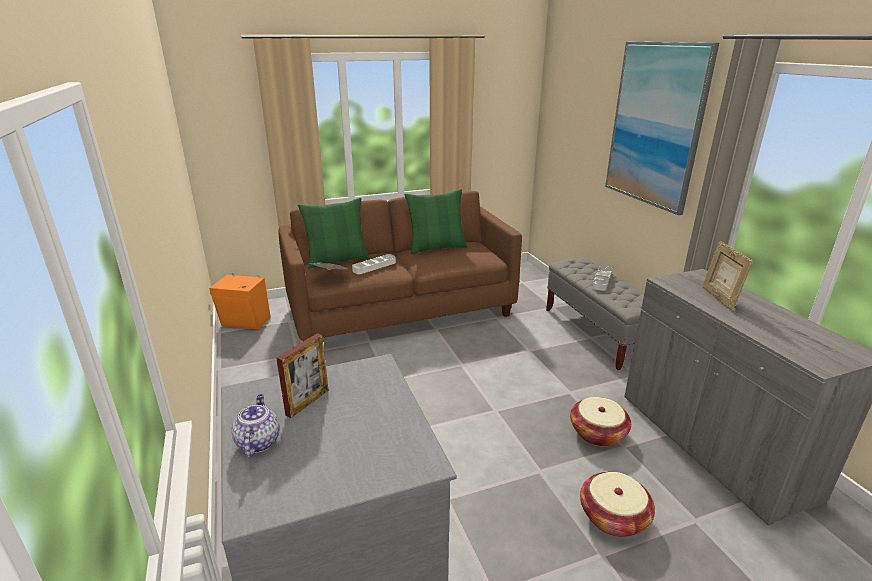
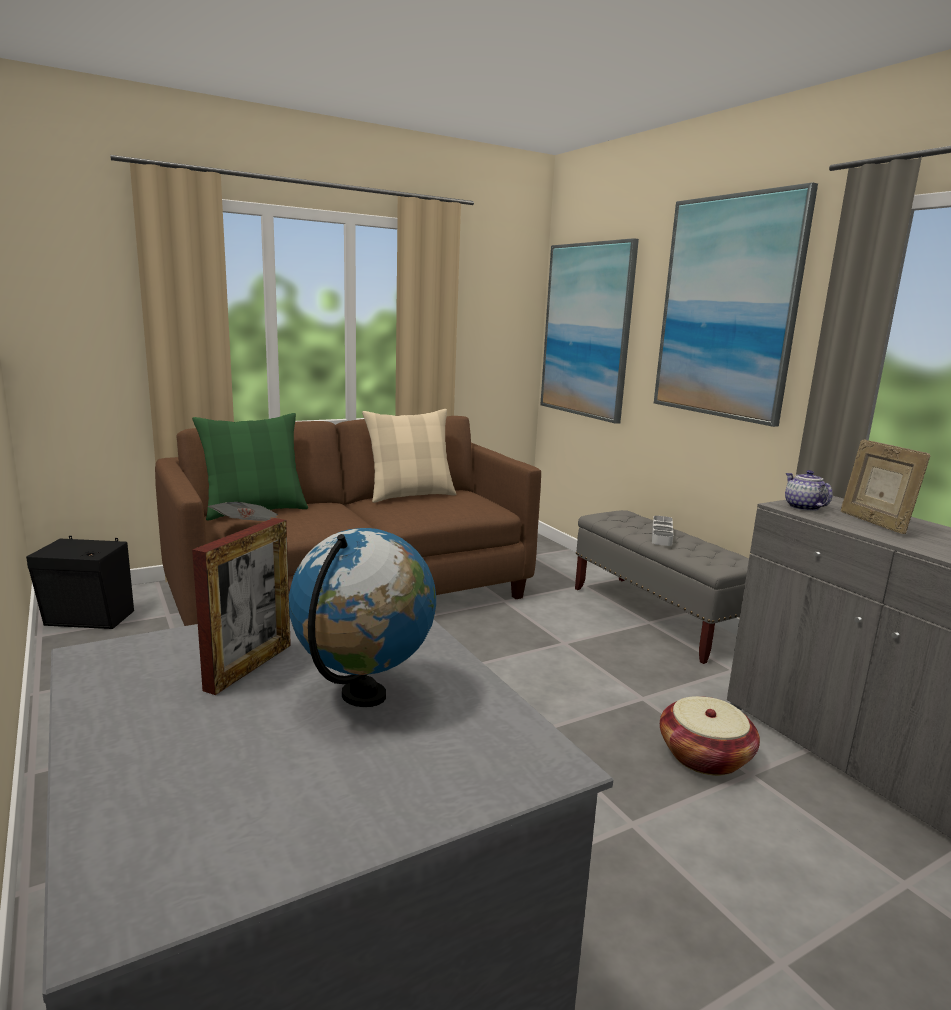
camera: 10 degrees left, 10 degrees down
orange speaker [209,273,271,330] -> black speaker [26,536,134,629]
teapot [231,394,280,457] -> teapot moved to [785,470,833,511]
white tray [352,254,396,274] -> none
green pillow [405,189,467,254] -> beige pillow [362,409,456,503]
basket [580,472,655,537] -> none
none -> globe [289,528,436,707]
none -> picture [540,238,639,424]

